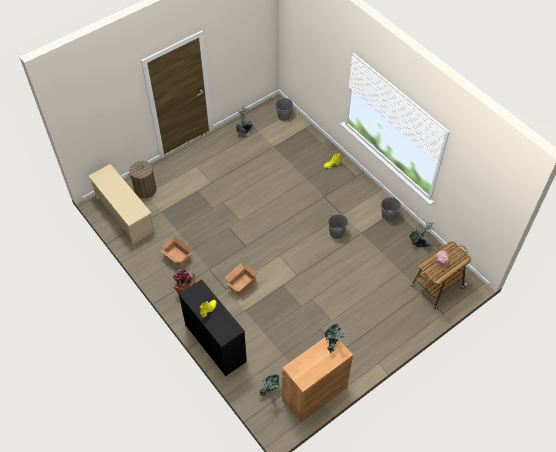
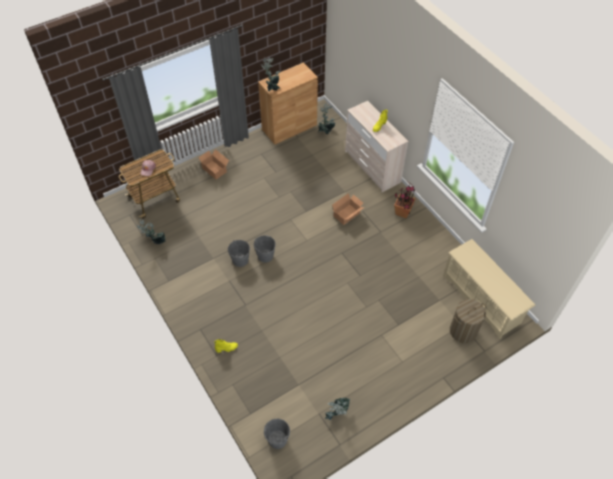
camera: 175 degrees left, 0 degrees up
cardboard box [161,236,191,267] -> cardboard box moved to [199,149,229,179]
black dresser [179,279,247,376] -> beige dresser [345,101,409,192]
grey bucket [381,197,401,221] -> grey bucket moved to [254,236,276,263]

